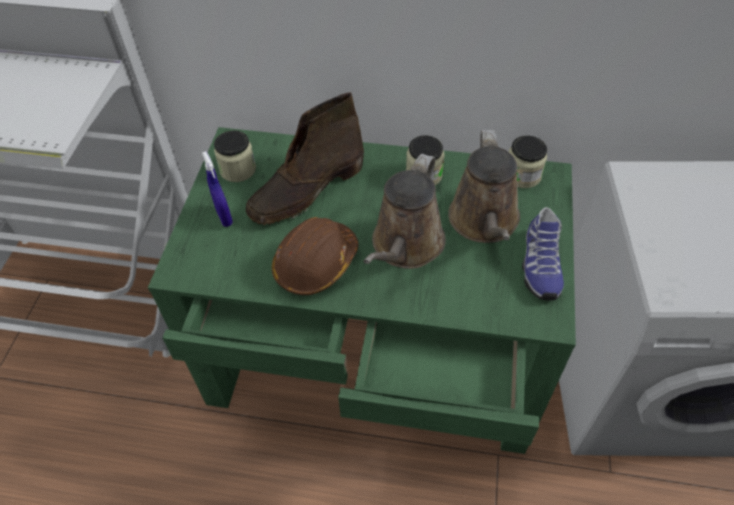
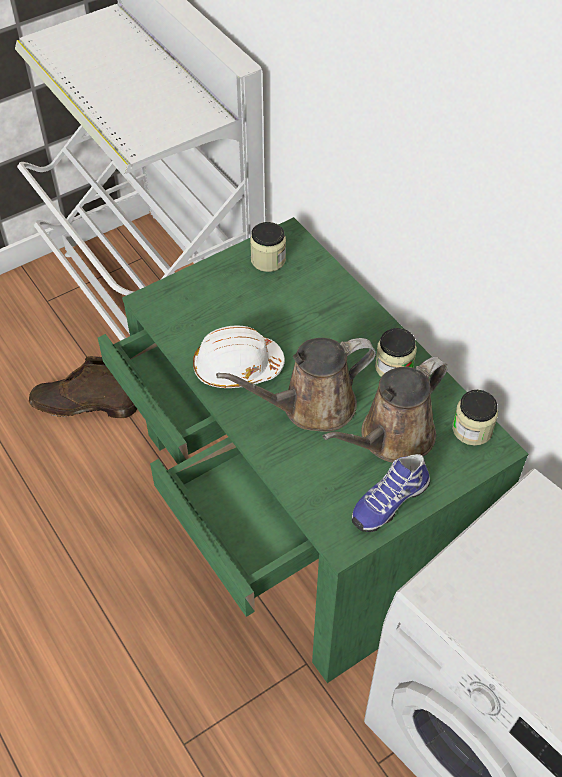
camera: 45 degrees right, 0 degrees up
blue spray bottle [202,151,233,227] -> none
brown boot [246,92,364,225] -> brown boot moved to [29,356,137,418]
brown hard hat [272,217,358,295] -> white hard hat [193,325,285,388]

